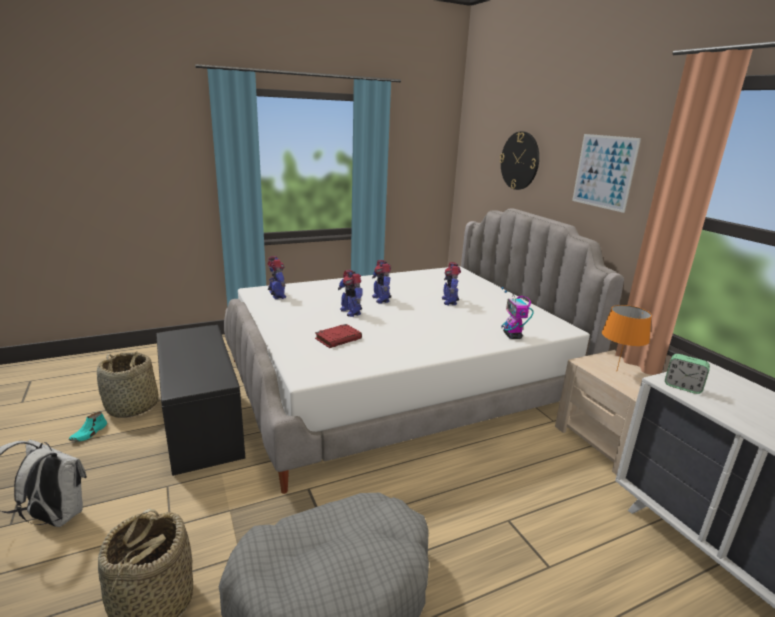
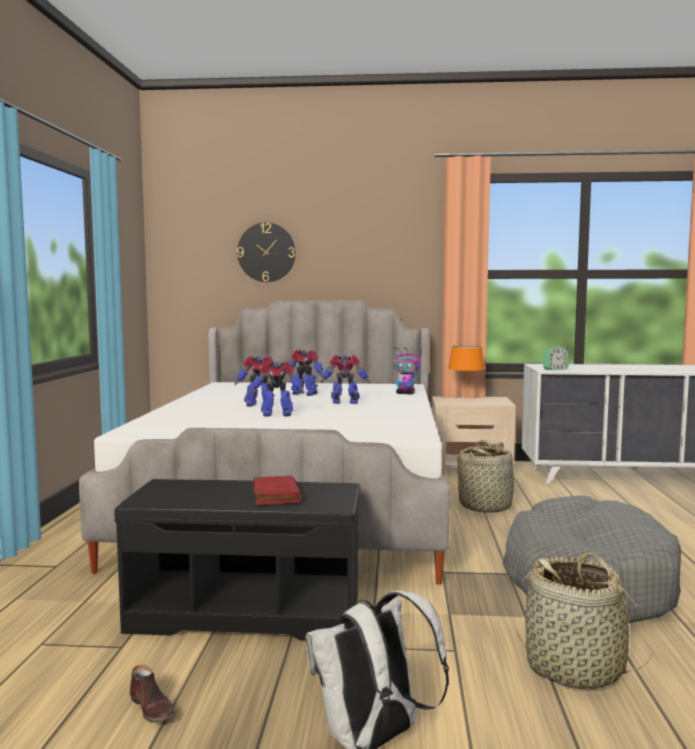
camera: 60 degrees left, 15 degrees down
turquoise shoe [68,412,107,441] -> brown shoe [130,665,175,722]
basket [97,351,159,418] -> basket moved to [457,440,518,513]
toy robot [267,256,286,299] -> toy robot moved to [321,354,370,404]
red book [315,324,362,348] -> red book moved to [253,476,301,505]
picture [572,134,641,213] -> none

